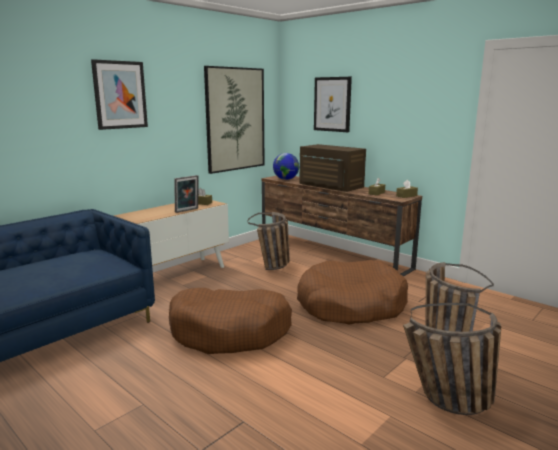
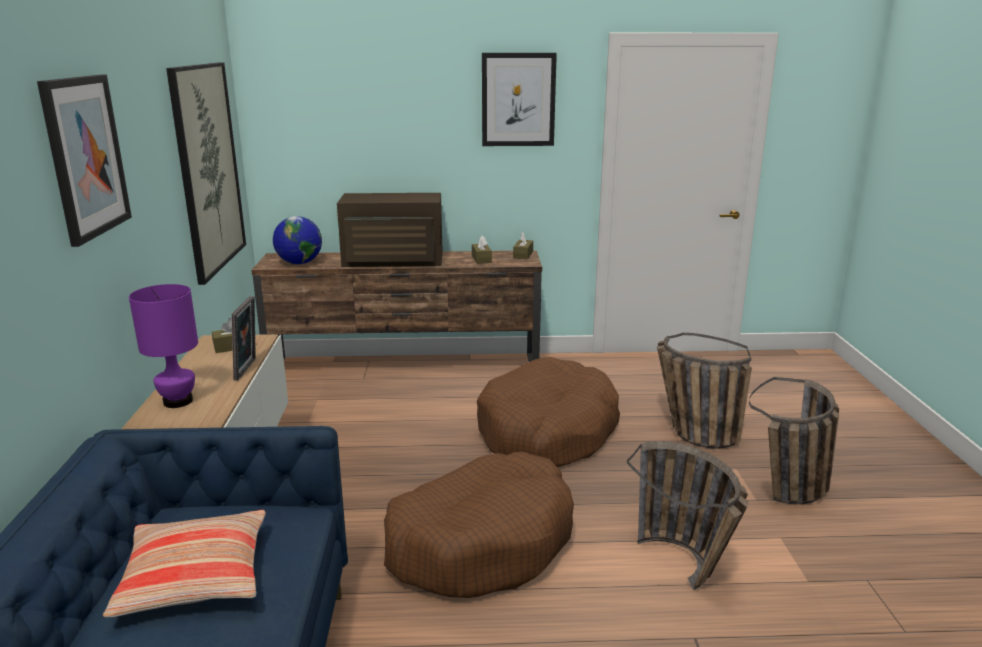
camera: 45 degrees left, 5 degrees up
basket [247,212,290,270] -> basket moved to [627,441,749,590]
picture [314,77,352,132] -> picture moved to [482,53,557,146]
none -> pillow [103,510,266,617]
none -> purple table lamp [129,284,198,408]

